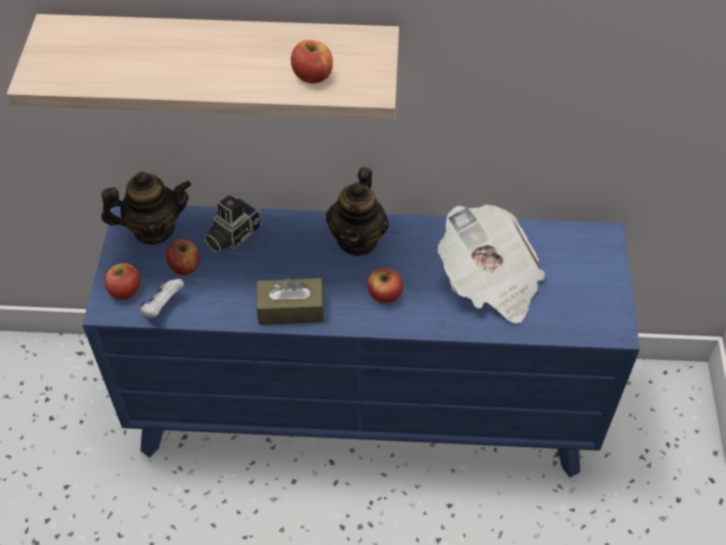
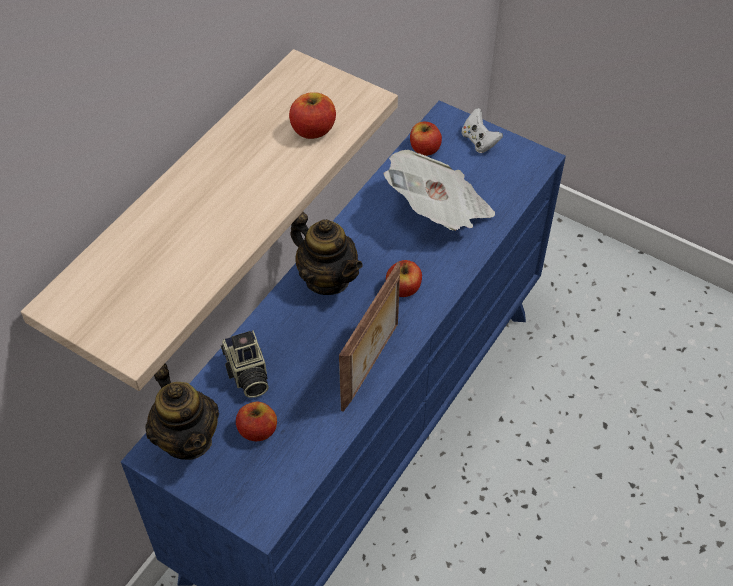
camera: 60 degrees left, 0 degrees up
teapot [101,172,192,245] -> teapot turned 135 degrees clockwise [145,364,219,460]
apple [105,263,140,300] -> apple moved to [410,122,442,156]
white game controller [140,279,184,318] -> white game controller moved to [462,108,503,153]
brown tissue box [256,278,324,325] -> picture frame [339,262,400,411]

